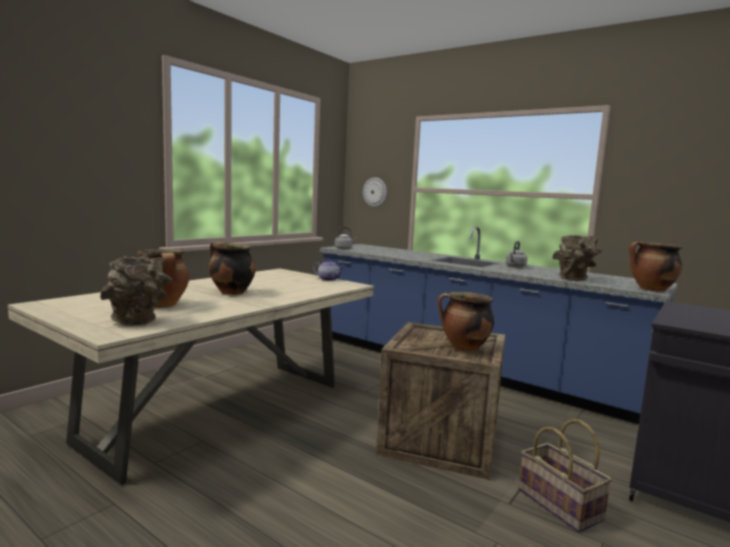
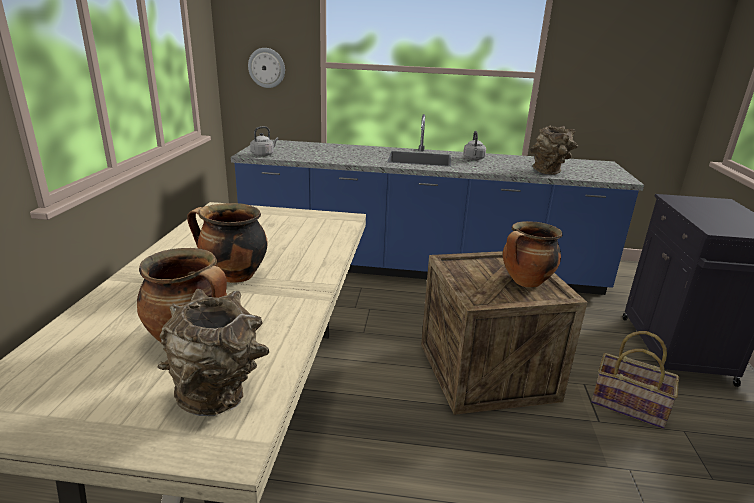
camera: 30 degrees left, 15 degrees up
teapot [313,259,345,281] -> none
cooking pot [629,241,683,292] -> none

